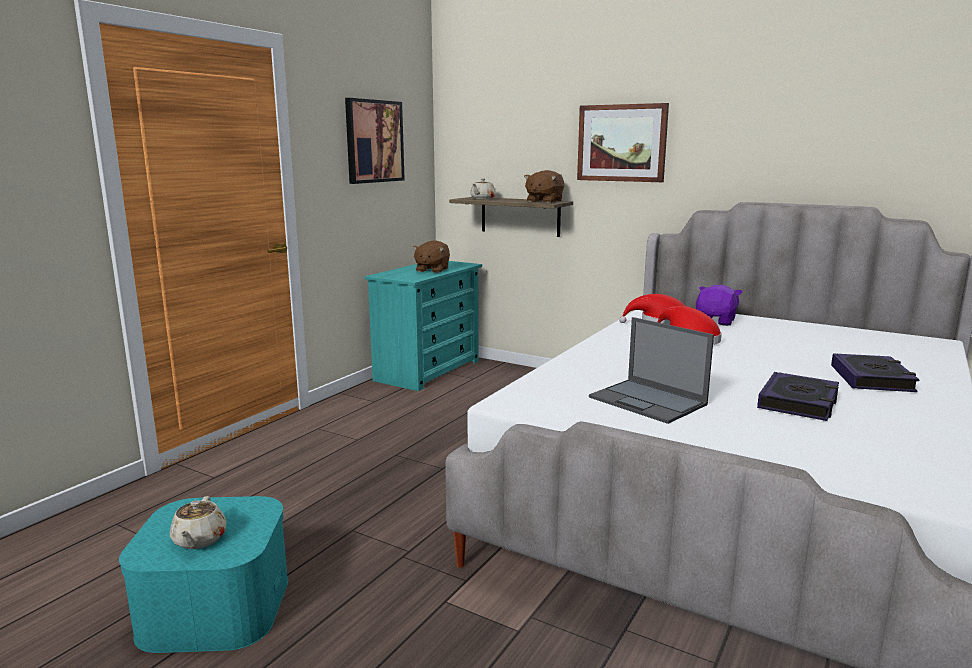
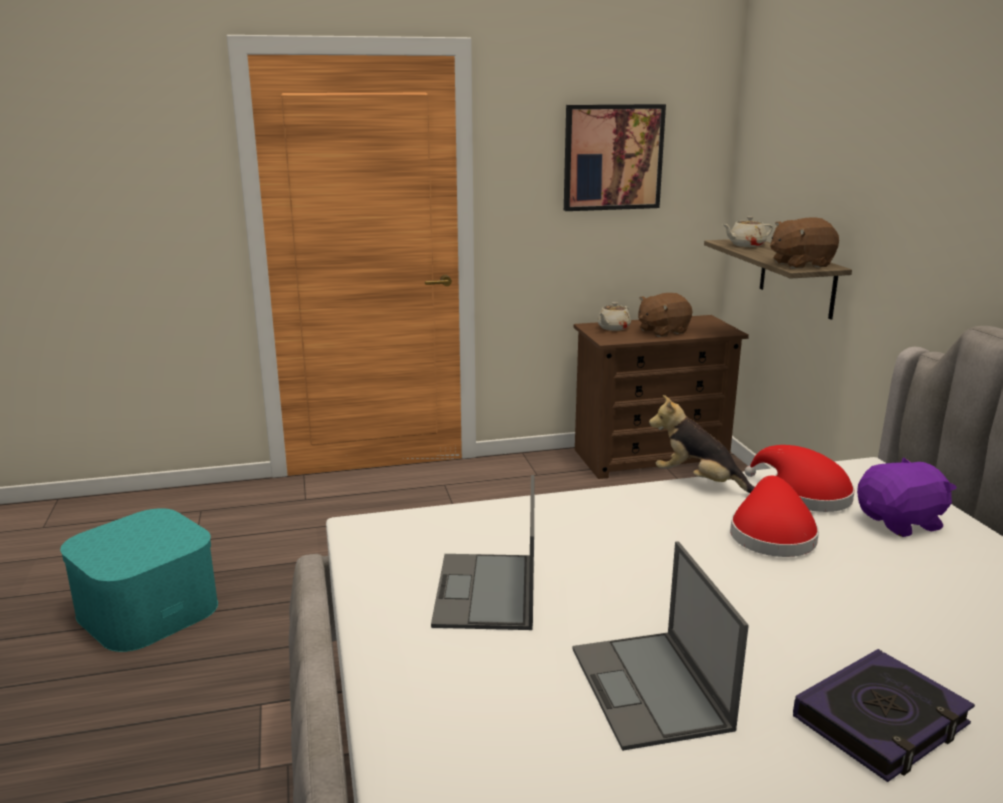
camera: 45 degrees right, 5 degrees up
beige teapot [170,496,226,549] -> beige teapot moved to [598,302,631,331]
turquoise dresser [365,261,482,391] -> brown dresser [574,315,749,479]
picture [577,103,669,182] -> none
book [757,372,839,421] -> laptop [573,541,749,751]
none -> plush toy [649,395,755,493]

